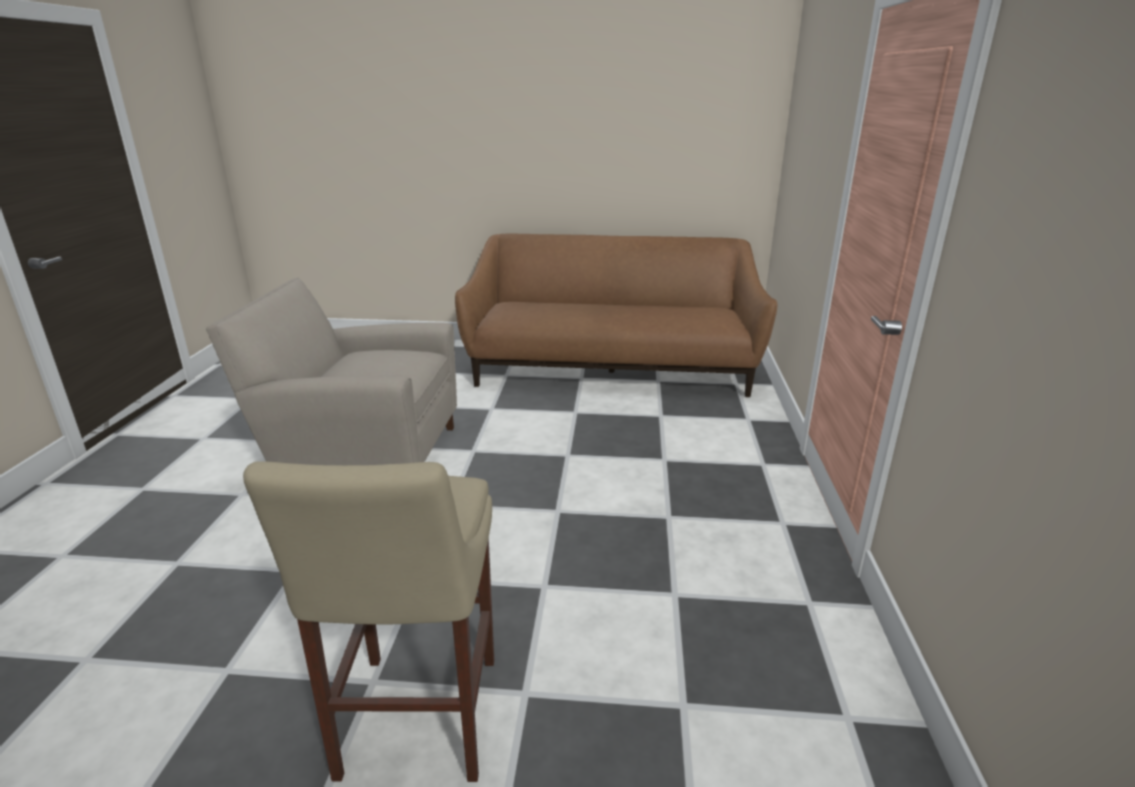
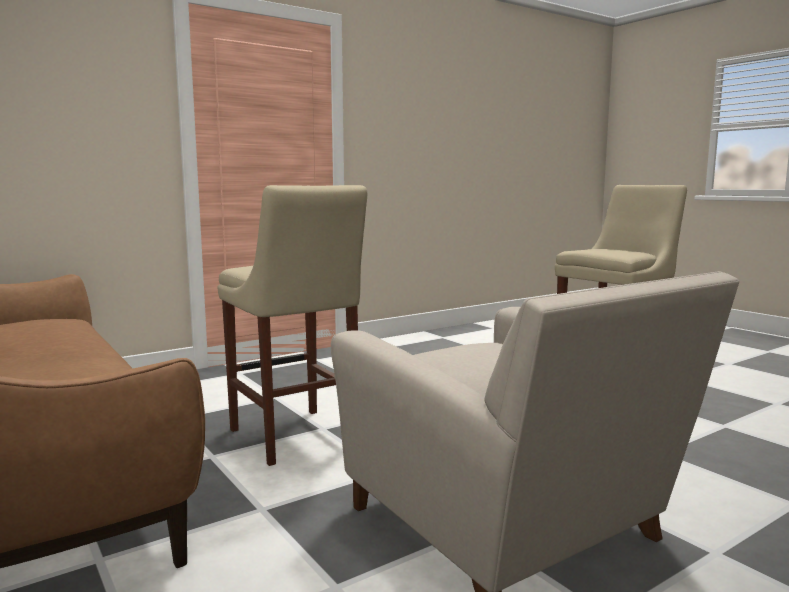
camera: 130 degrees left, 15 degrees down
none -> beige stool [218,185,367,466]

